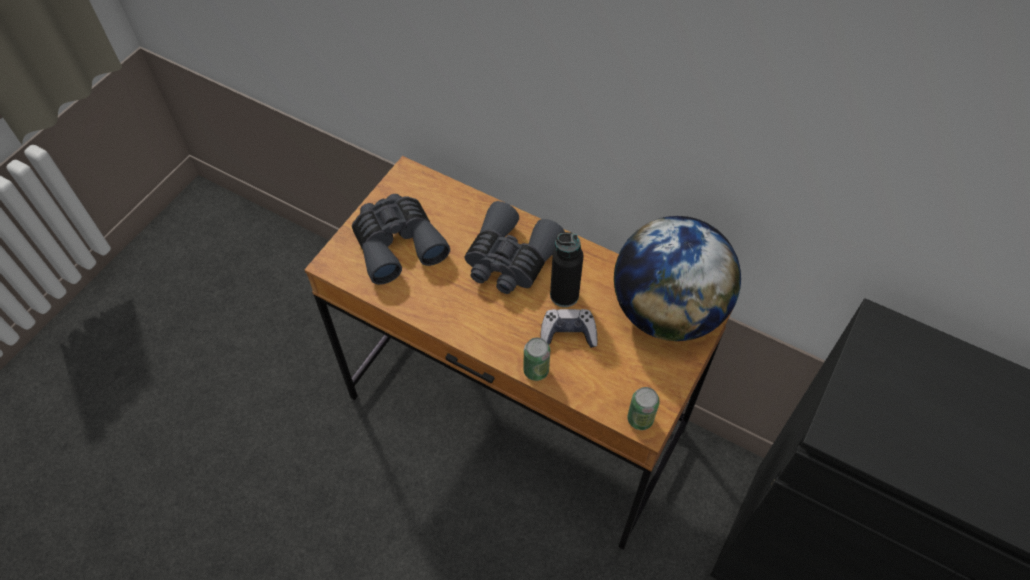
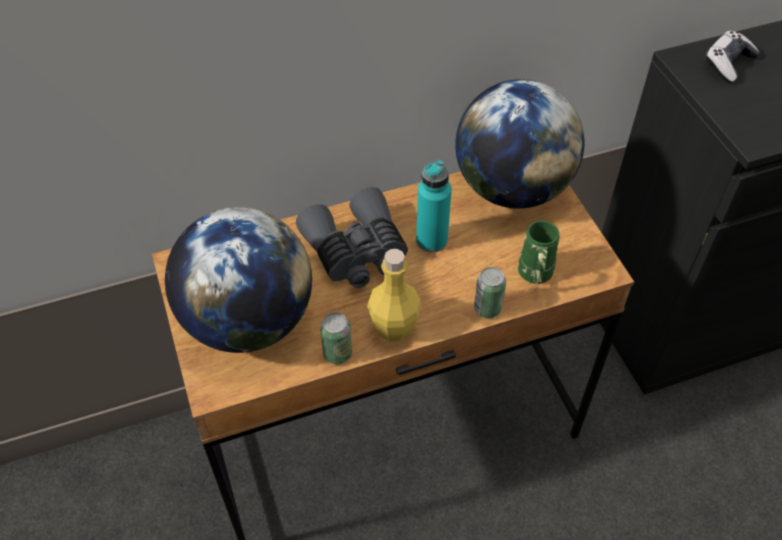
camera: 50 degrees left, 5 degrees down
grey binoculars [352,194,450,285] -> globe [165,207,312,353]
game controller [540,309,597,348] -> game controller moved to [705,31,760,83]
black bottle [550,232,583,307] -> turquoise bottle [416,160,452,252]
can [627,387,660,430] -> can moved to [320,312,352,364]
none -> yellow bottle [367,249,421,341]
none -> green mug [518,221,560,284]

